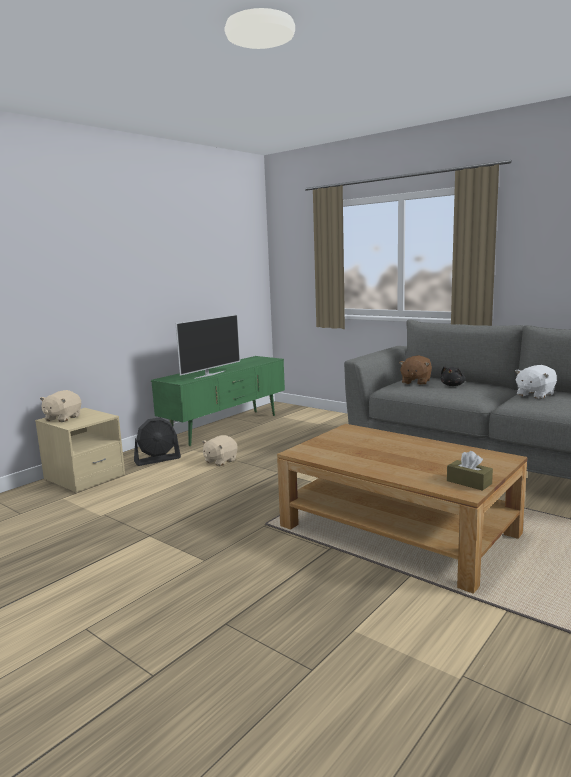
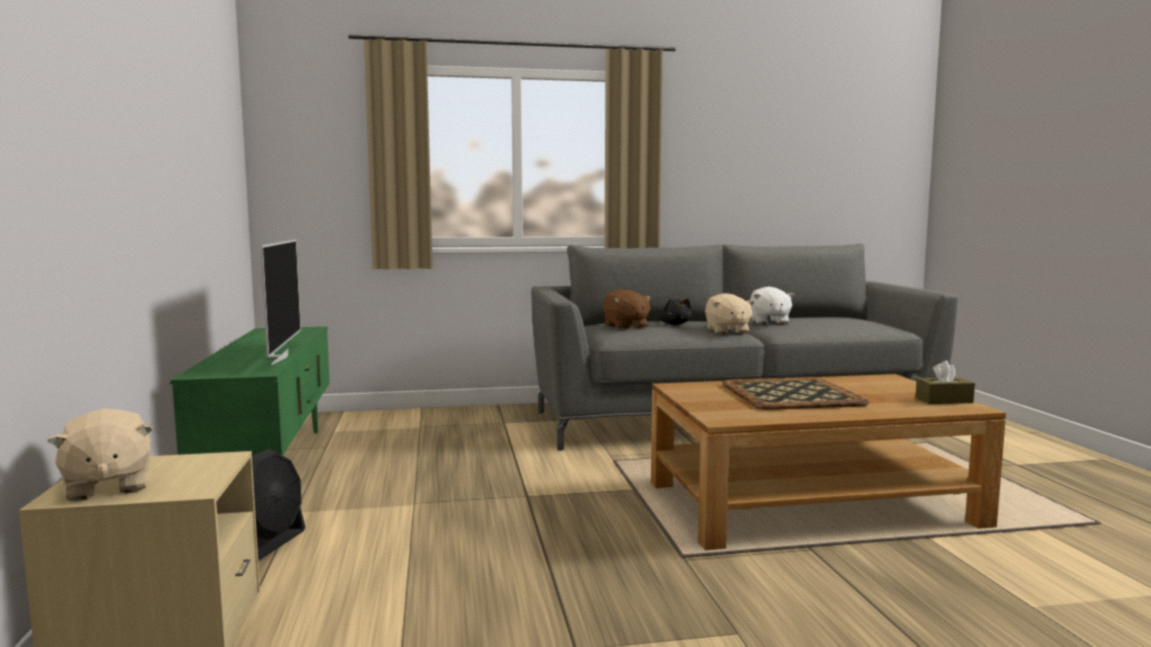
camera: 50 degrees left, 5 degrees down
beige plush toy [202,435,238,466] -> beige plush toy moved to [705,293,755,334]
none -> tray [722,377,869,410]

